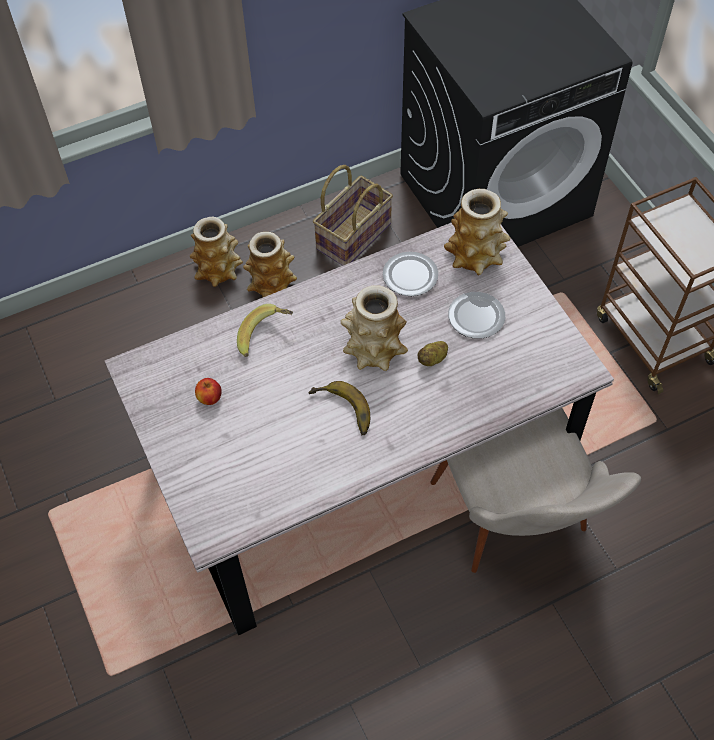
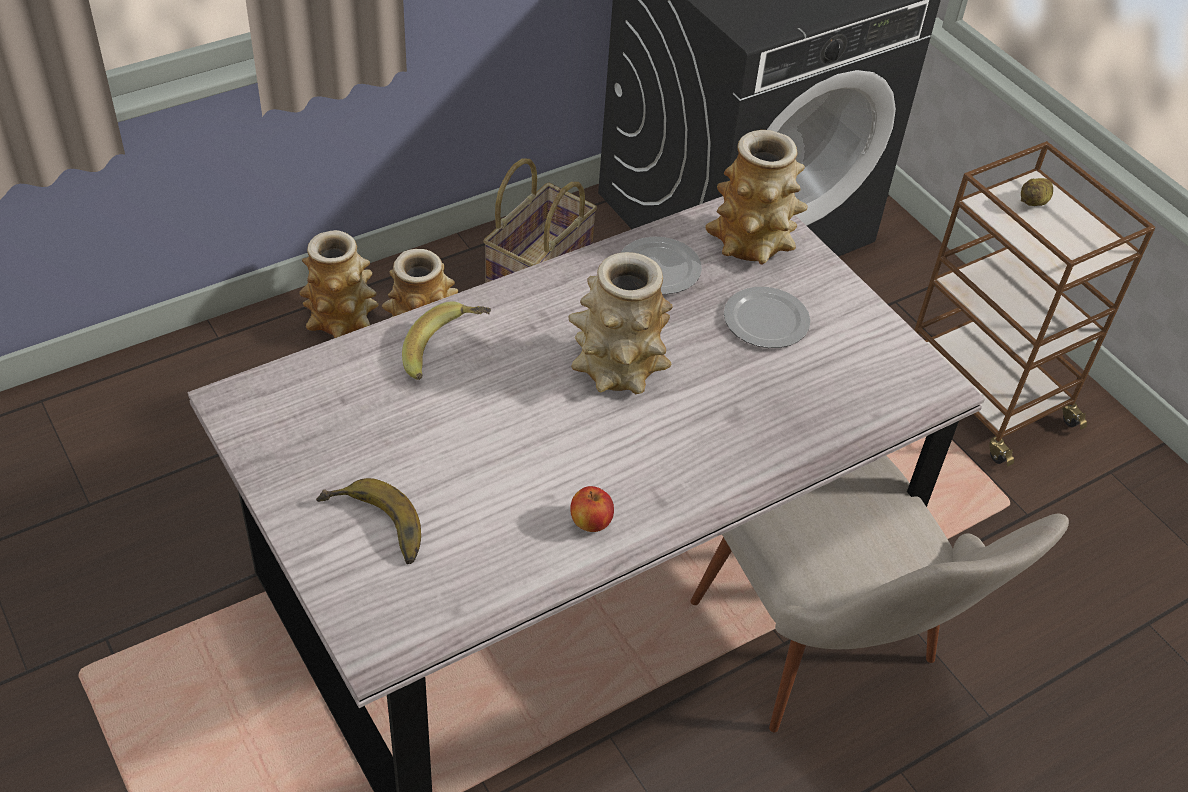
camera: 10 degrees left, 10 degrees down
apple [195,378,222,405] -> apple moved to [570,486,614,532]
banana [308,381,370,435] -> banana moved to [316,478,421,564]
potato [418,341,448,366] -> potato moved to [1021,178,1053,206]

